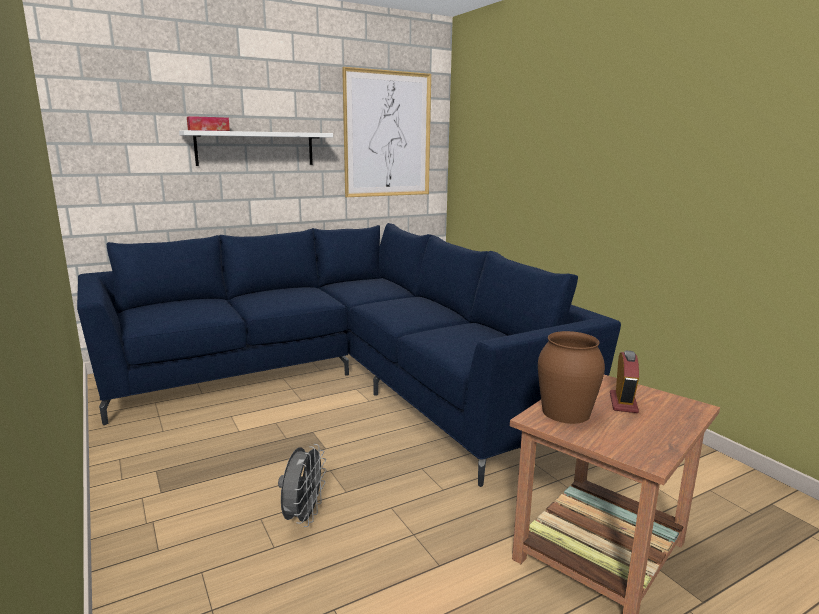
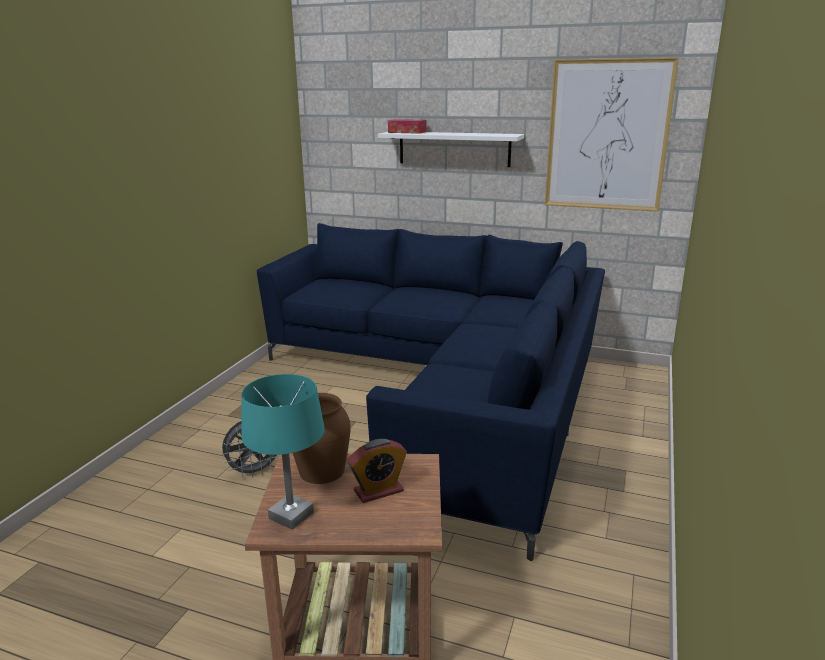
camera: 50 degrees right, 5 degrees up
none -> turquoise table lamp [241,374,325,530]

